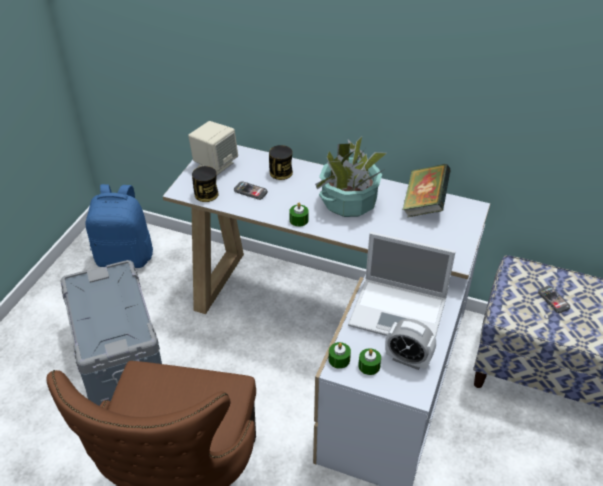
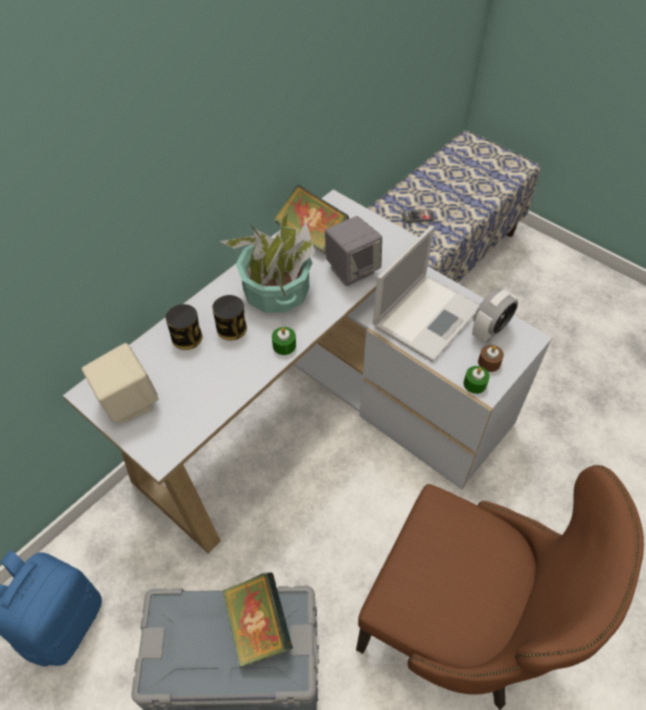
camera: 70 degrees left, 10 degrees up
can [192,166,219,202] -> can moved to [212,295,247,340]
phone [234,181,268,200] -> none
green candle [358,348,381,375] -> brown candle [478,345,504,372]
none -> book [223,572,293,667]
none -> grey speaker [325,216,382,286]

